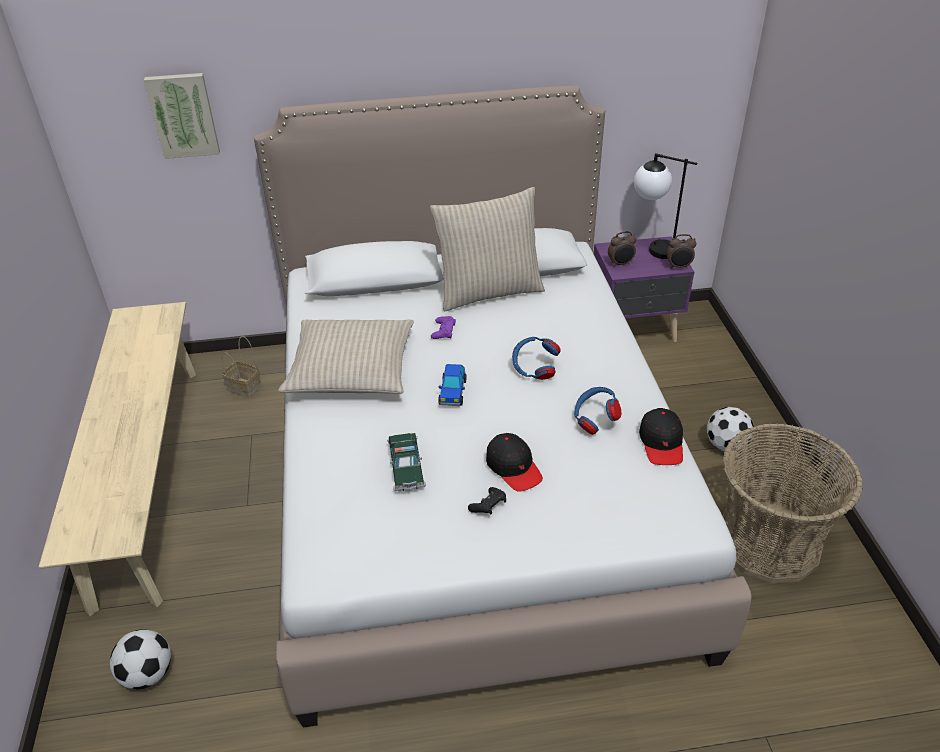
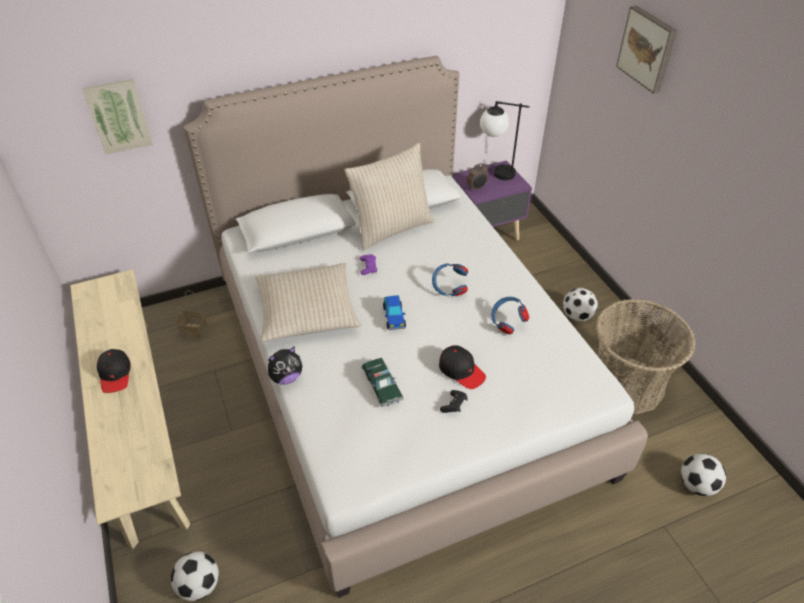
camera: 15 degrees left, 5 degrees up
black cap [639,408,683,465] -> black cap moved to [97,349,131,393]
alarm clock [666,234,697,269] -> none
none -> plush toy [268,346,302,385]
none -> picture [616,5,678,94]
none -> football [681,454,726,496]

